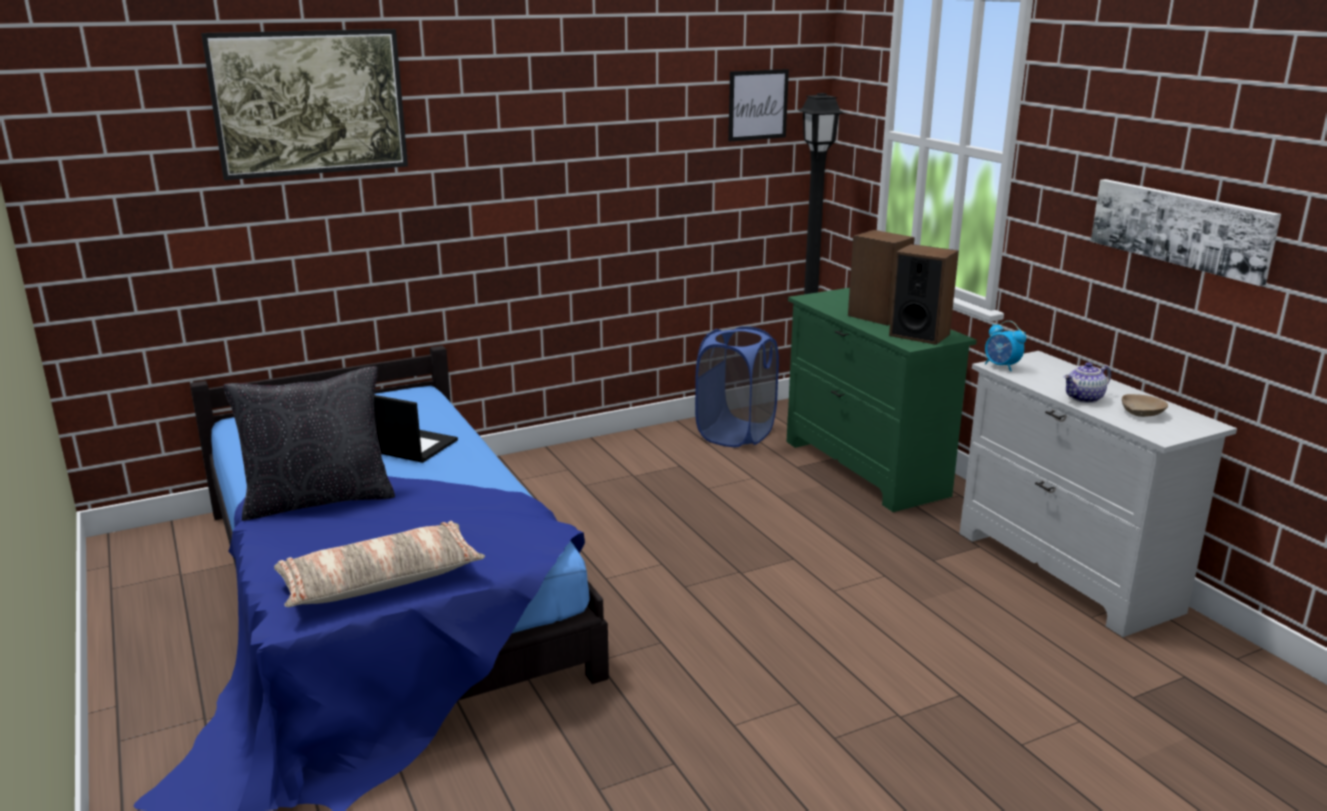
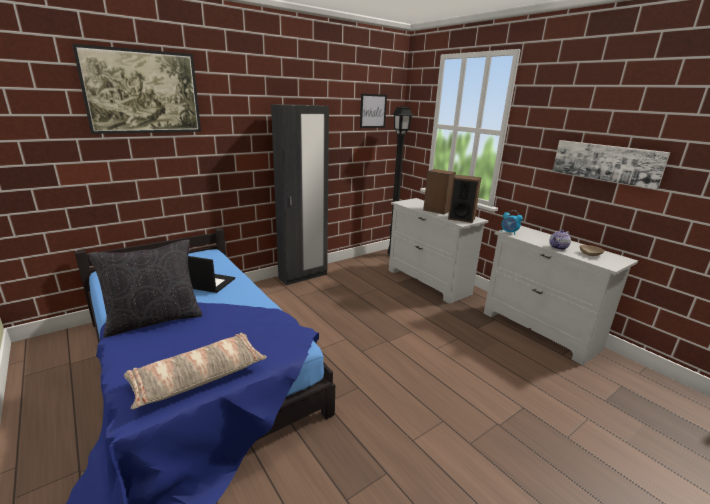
camera: 10 degrees left, 0 degrees up
blue laundry basket [695,326,779,447] -> none
green dresser [787,288,977,512] -> white dresser [389,198,489,304]
none -> black wardrobe [271,104,329,285]

